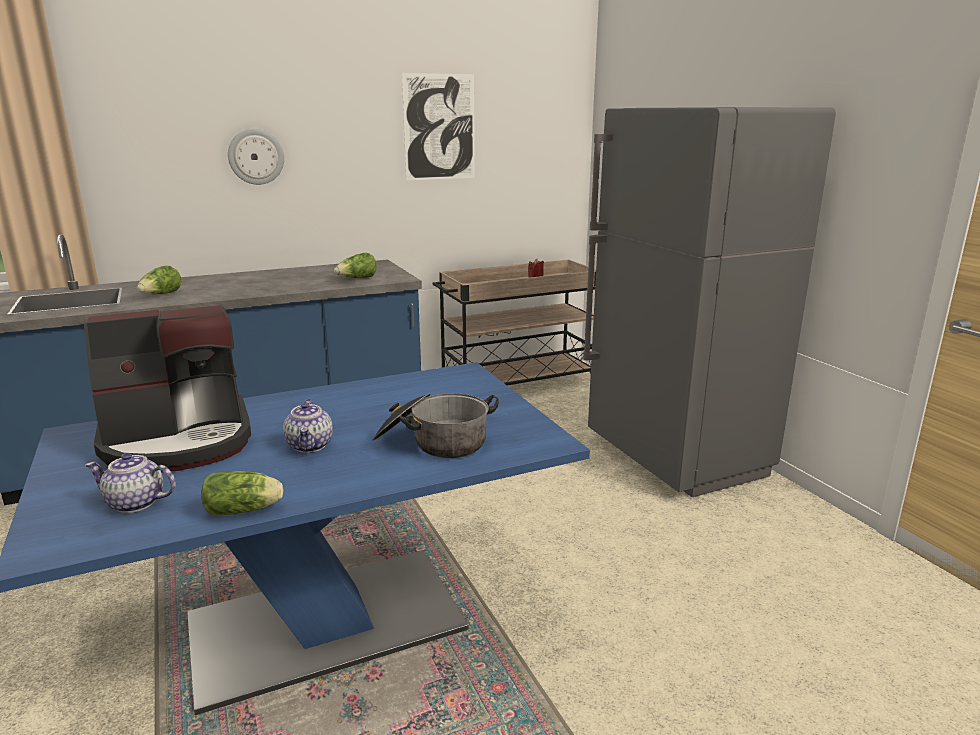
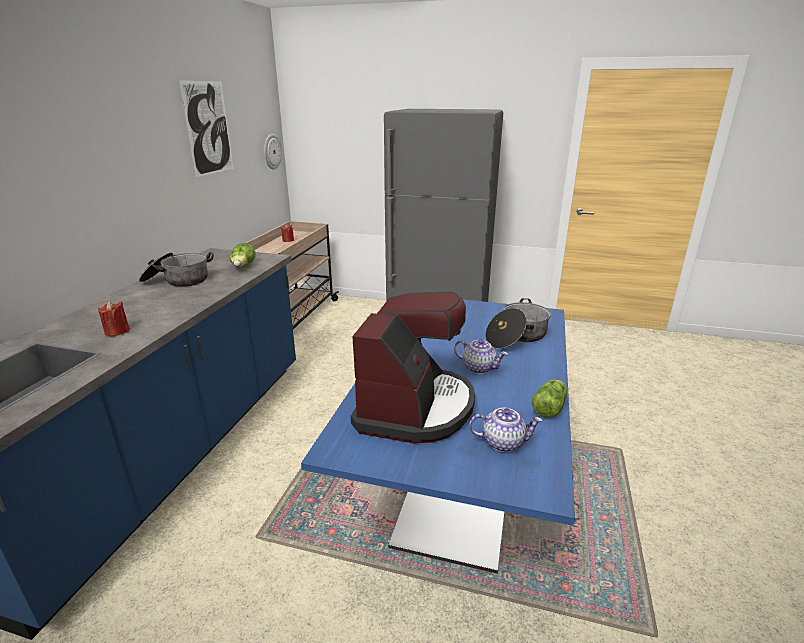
camera: 50 degrees left, 5 degrees up
teapot [85,453,176,513] -> teapot turned 135 degrees counterclockwise [469,408,542,452]
lettuce [137,265,181,294] -> red candle [98,301,130,337]
wall clock [228,129,284,185] -> wall clock moved to [264,134,282,170]
none -> cooking pot [139,252,214,287]

